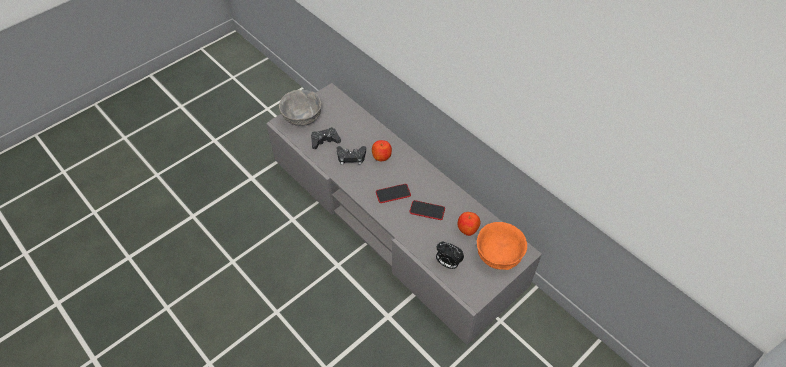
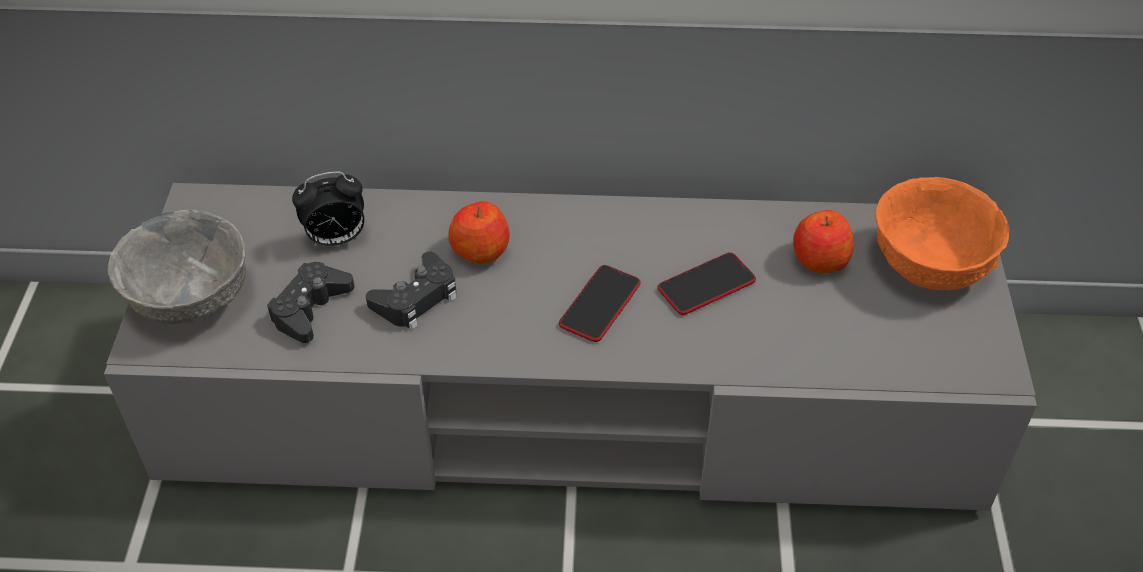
camera: 45 degrees left, 5 degrees down
alarm clock [436,242,464,269] -> alarm clock moved to [292,171,364,246]

